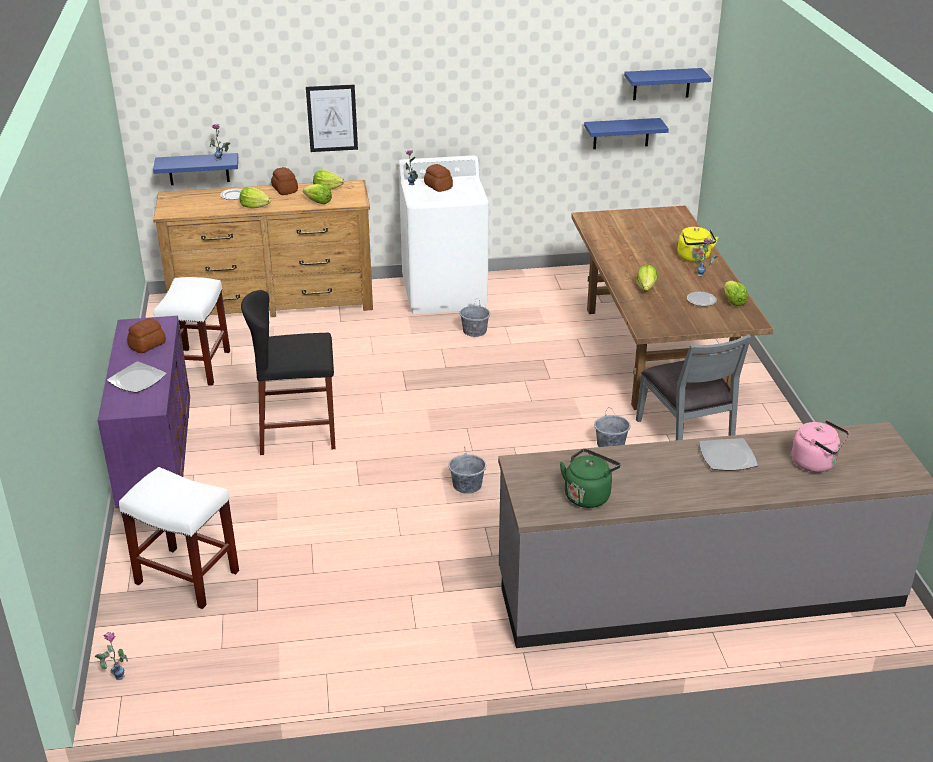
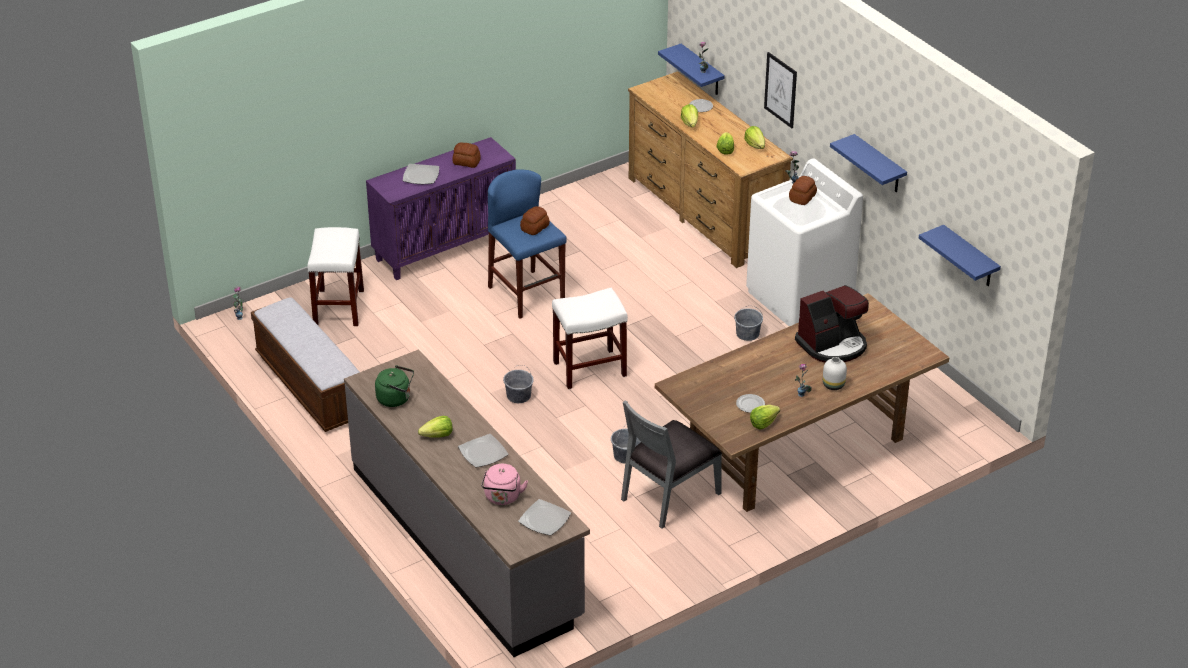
camera: 65 degrees right, 5 degrees up
white stool [154,277,230,386] -> white stool moved to [552,288,628,390]
black stool [241,290,336,455] -> blue stool [488,170,567,319]
bread [271,167,298,195] -> bread moved to [520,206,550,235]
blue shelf [624,68,711,100] -> blue shelf moved to [830,134,907,192]
lettuce [637,265,657,291] -> lettuce moved to [418,416,453,438]
yellow kettle [678,227,718,262] -> white vase [823,357,847,390]
none -> bench [251,297,359,432]
none -> plate [518,499,571,535]
none -> coffee machine [795,285,869,363]

